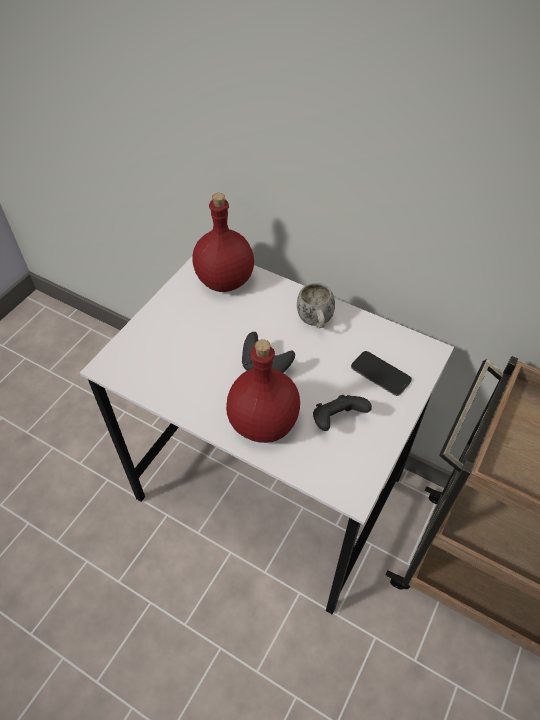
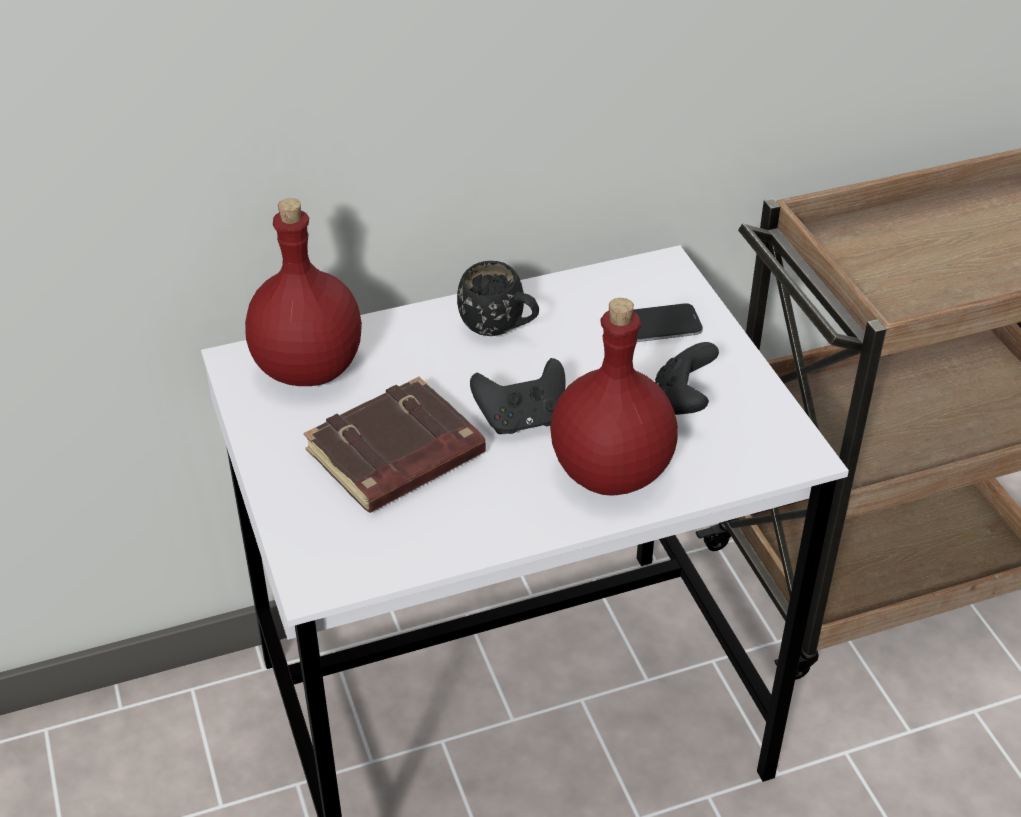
camera: 50 degrees left, 10 degrees down
white mug [297,283,335,328] -> black mug [457,261,539,336]
none -> brown book [304,377,486,513]

